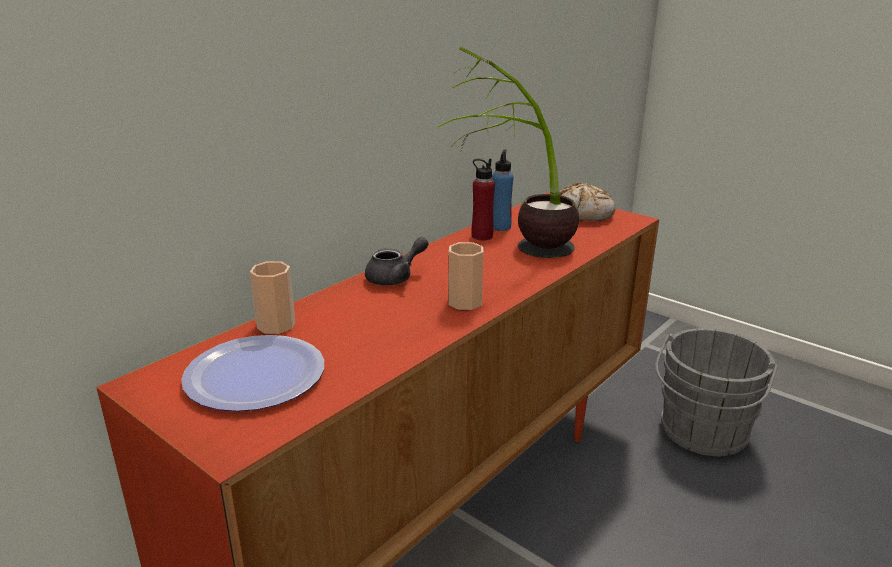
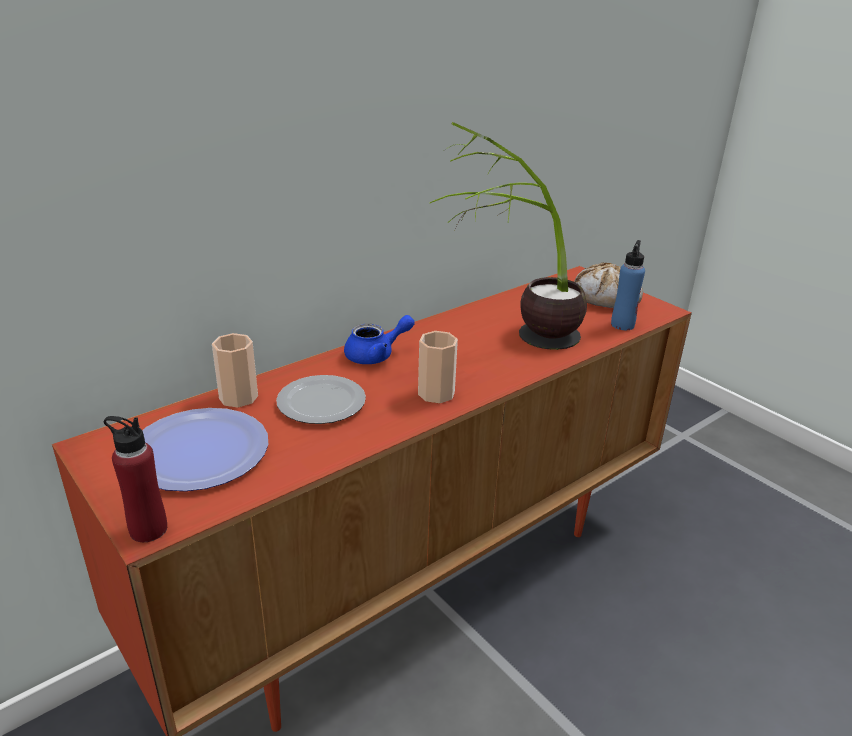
camera: 10 degrees right, 5 degrees up
grey teapot [365,237,429,286] -> blue teapot [344,315,415,364]
red bottle [472,158,495,240] -> red bottle moved to [104,416,167,542]
blue bottle [492,150,513,231] -> blue bottle moved to [611,240,645,330]
grey bucket [655,328,778,457] -> none
none -> plate [276,375,366,424]

